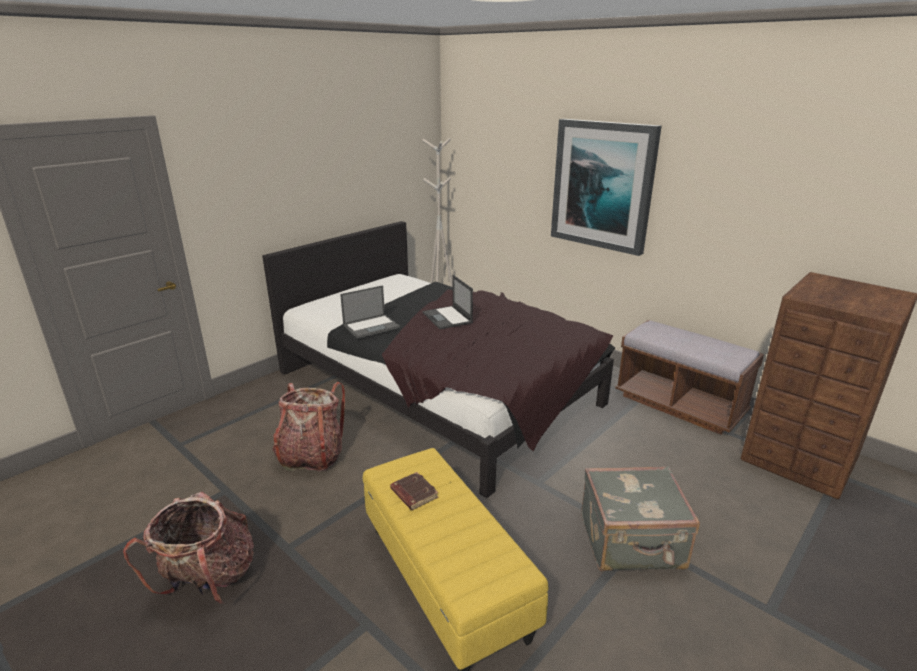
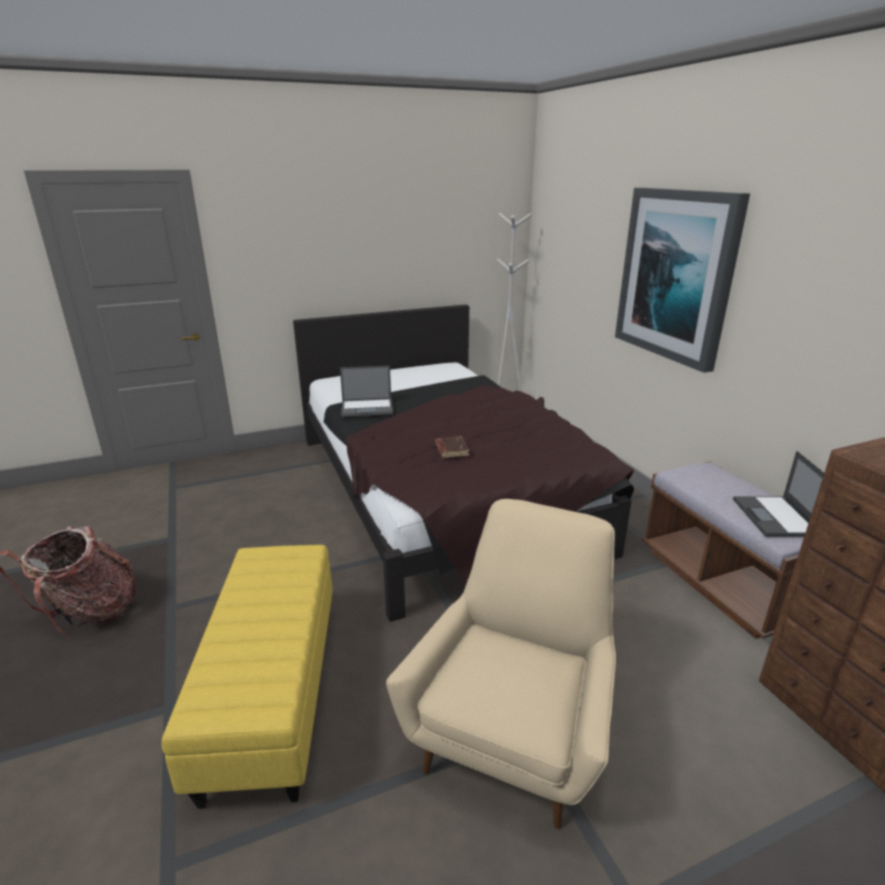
camera: 25 degrees right, 0 degrees up
backpack [272,382,345,472] -> none
brown book [390,472,438,510] -> brown book moved to [435,436,469,458]
laptop [423,275,473,329] -> laptop moved to [733,451,824,537]
grey suitcase [581,466,700,571] -> beige armchair [386,499,616,829]

